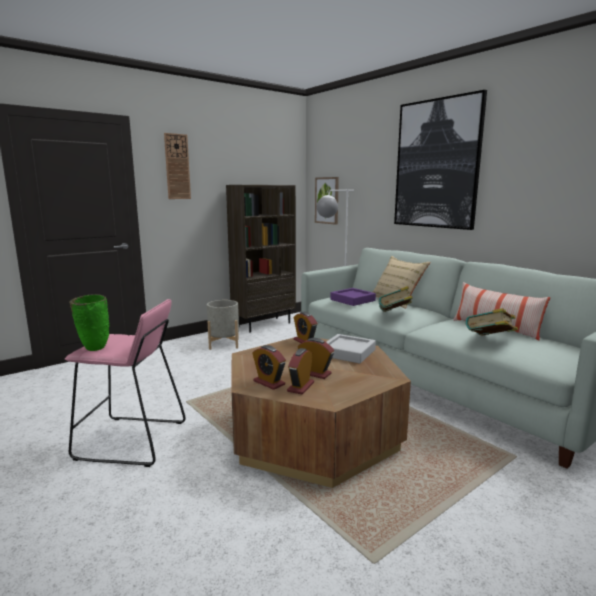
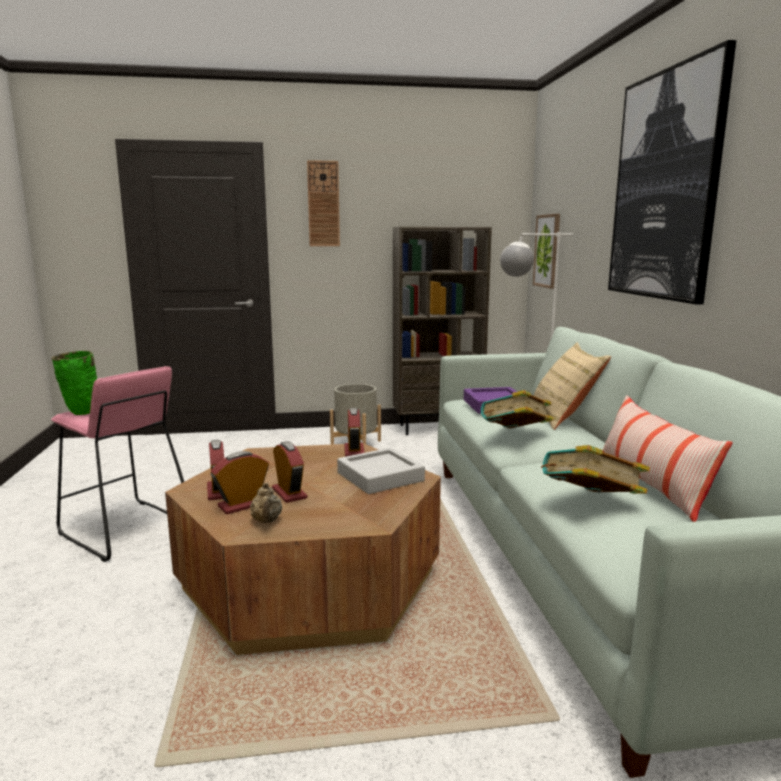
camera: 30 degrees right, 0 degrees up
none -> beige teapot [250,482,282,523]

